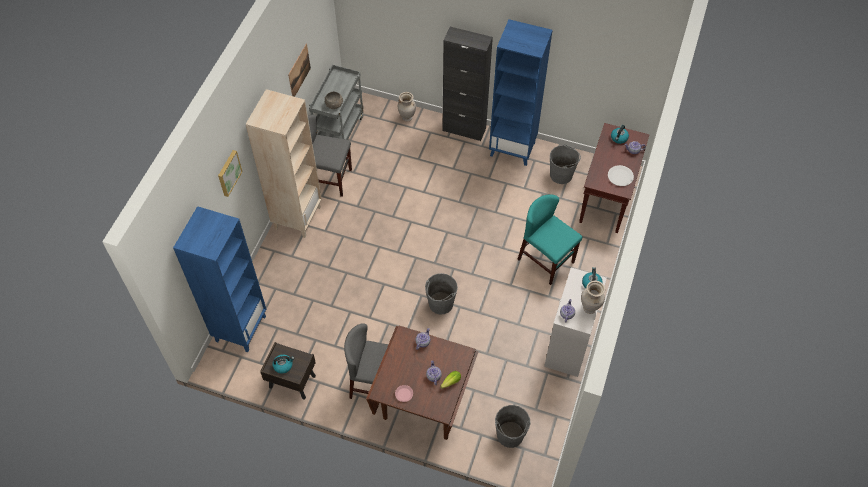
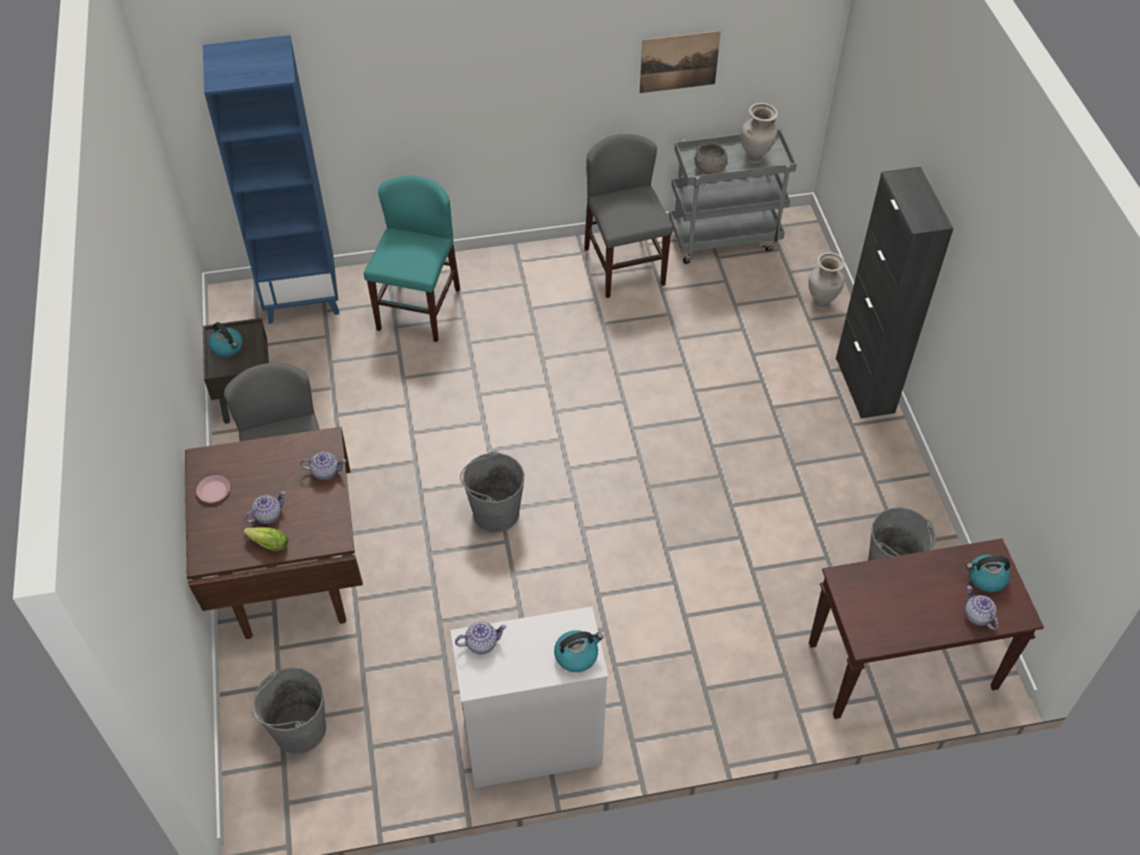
camera: 60 degrees right, 5 degrees down
picture [218,150,243,197] -> none
beige bookcase [246,89,322,238] -> none
blue bookcase [489,19,553,166] -> none
turquoise chair [518,194,582,285] -> turquoise chair moved to [364,176,460,342]
beige vase [581,281,605,314] -> beige vase moved to [741,103,778,164]
white plate [608,165,634,186] -> none

